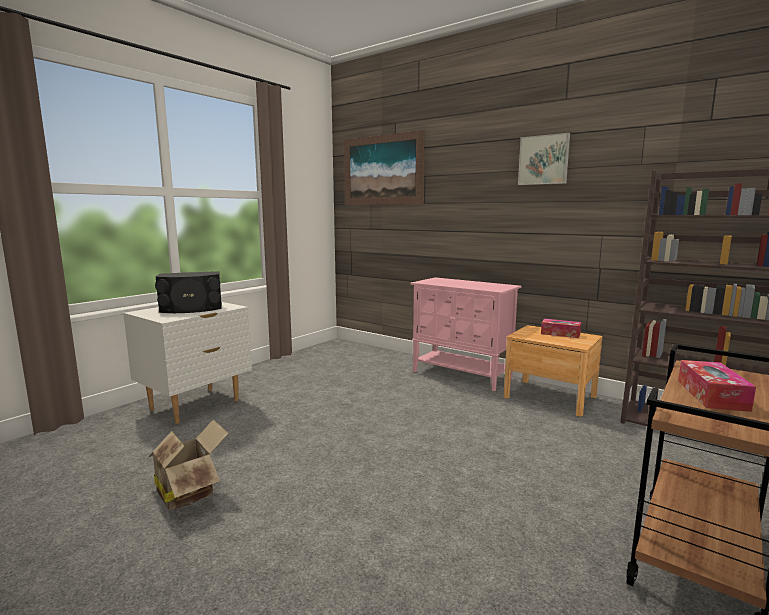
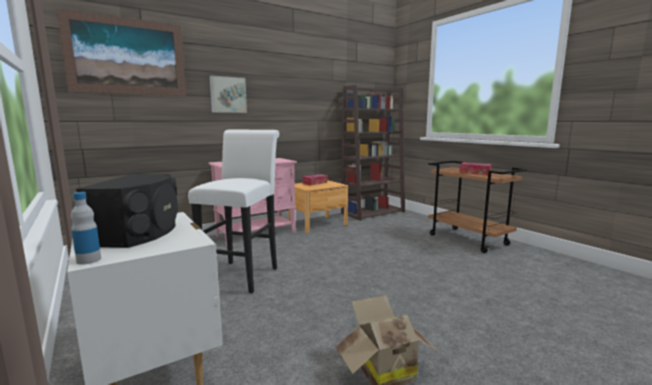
camera: 70 degrees left, 0 degrees up
picture [518,133,570,185] -> picture moved to [210,76,247,113]
none -> bottle [71,192,101,265]
none -> white stool [188,129,279,293]

